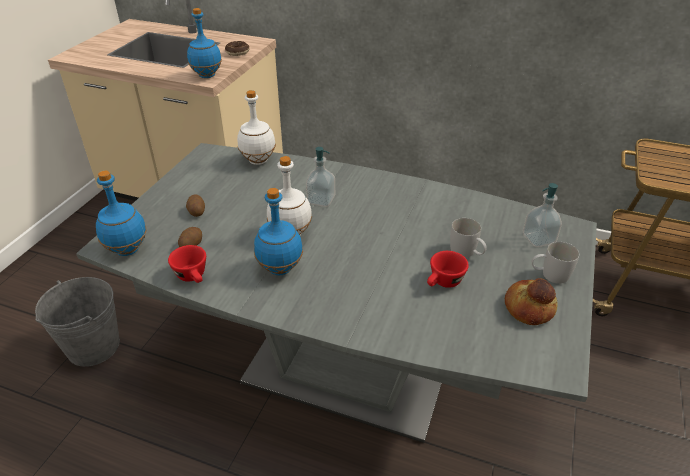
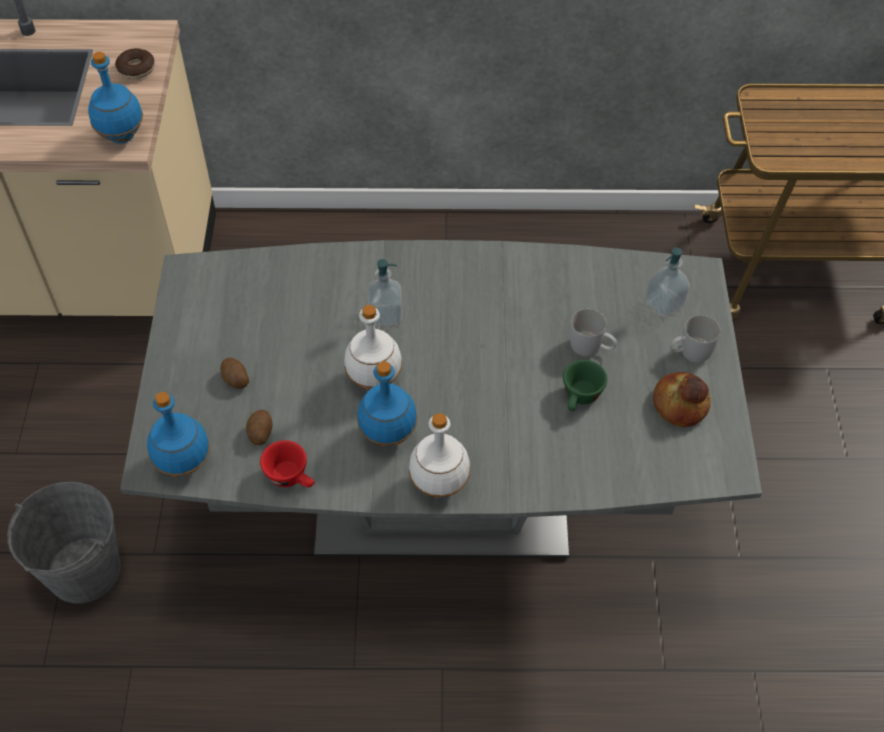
camera: 20 degrees left, 15 degrees up
white bottle [237,90,276,165] -> white bottle moved to [409,413,470,498]
red cup [427,251,469,288] -> green cup [563,360,607,411]

